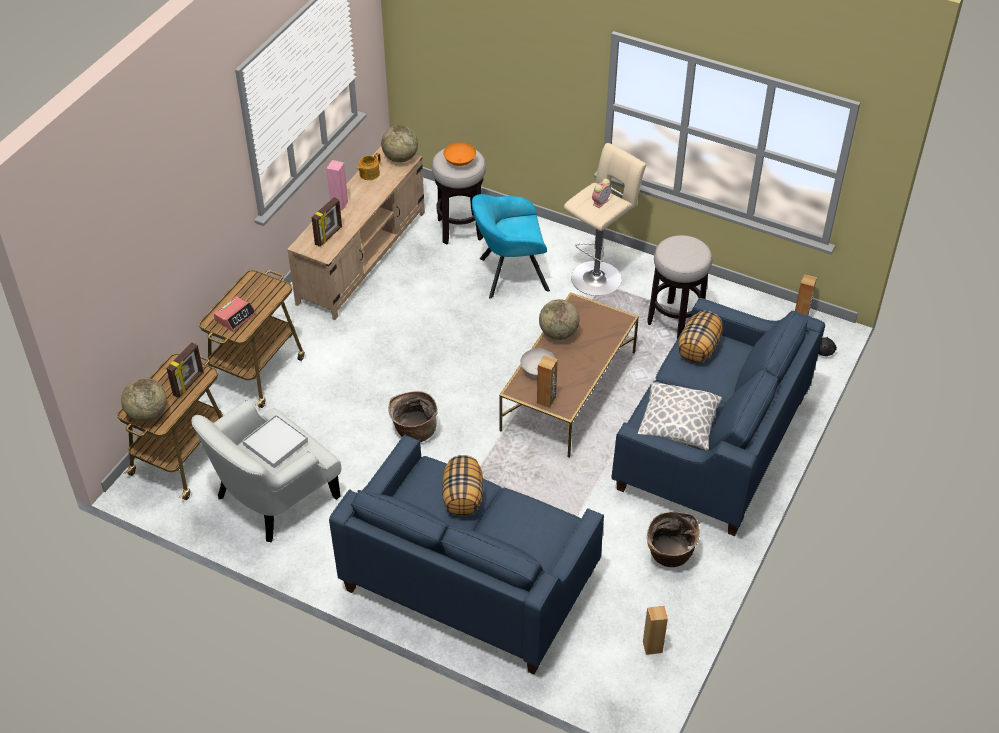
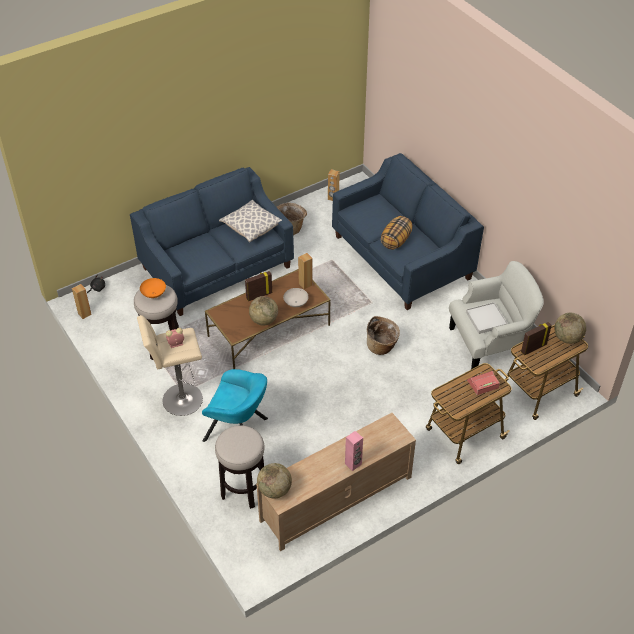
camera: 150 degrees left, 0 degrees up
picture frame [311,197,342,247] -> picture frame moved to [245,271,272,301]
teapot [357,153,381,180] -> none
orange bowl [443,142,476,166] -> orange bowl moved to [140,278,166,298]
pillow [679,311,723,363] -> none

